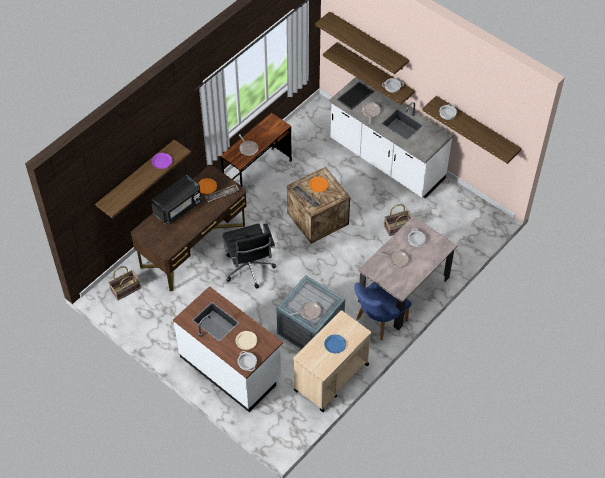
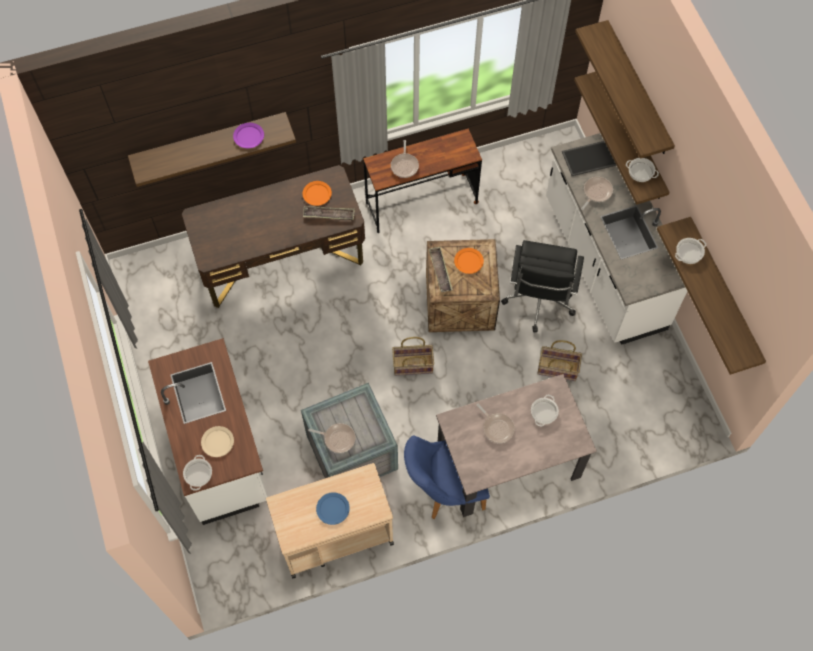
camera: 30 degrees right, 10 degrees up
basket [108,266,141,301] -> basket moved to [392,337,434,376]
black microwave [151,174,201,224] -> none
black office chair [222,223,276,289] -> black office chair moved to [501,240,584,333]

